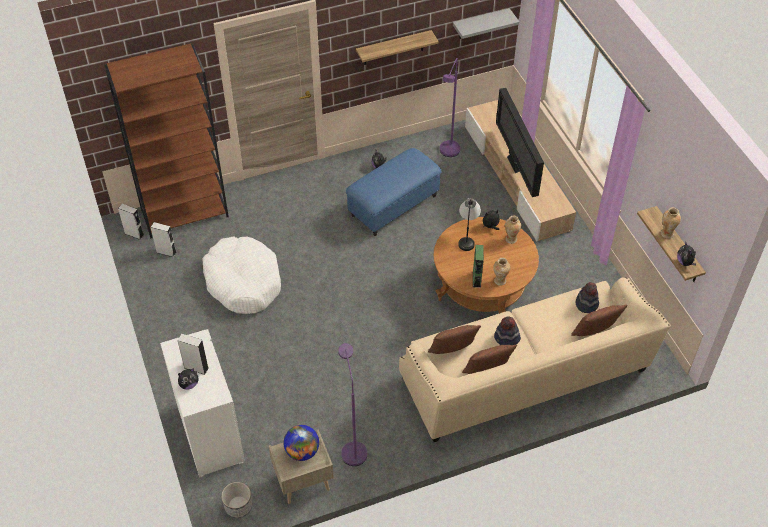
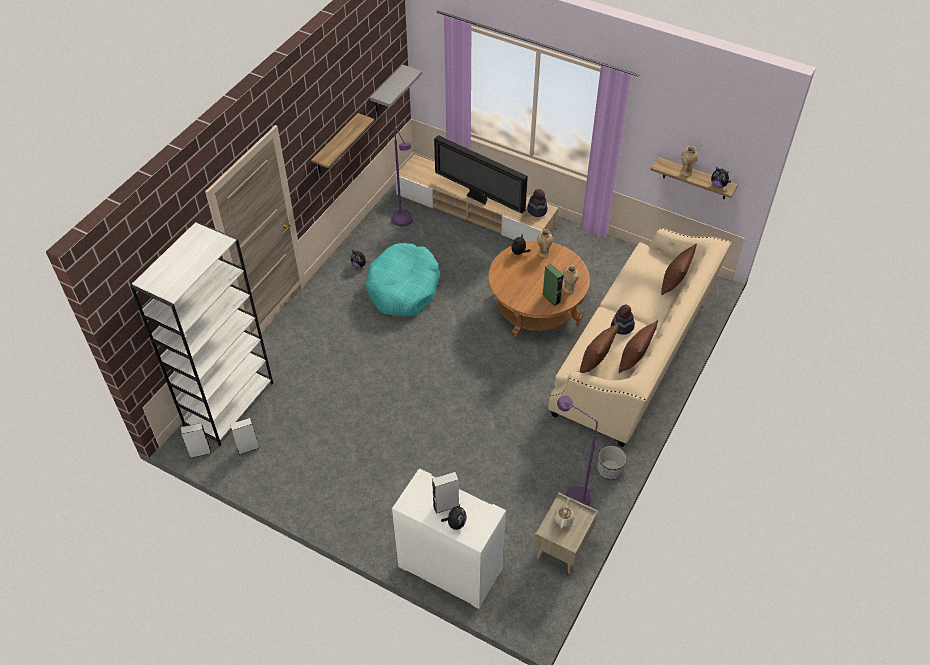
camera: 40 degrees left, 0 degrees up
brown bookcase [104,43,229,239] -> white bookcase [130,222,273,446]
white dog bed [202,237,281,314] -> none
planter [221,482,252,518] -> planter moved to [597,446,626,480]
globe [284,425,319,461] -> beige teapot [554,498,575,529]
blue ottoman [346,148,441,236] -> turquoise dog bed [366,243,440,317]
table lamp [458,198,481,251] -> none
hat [575,282,599,313] -> hat moved to [527,189,548,217]

